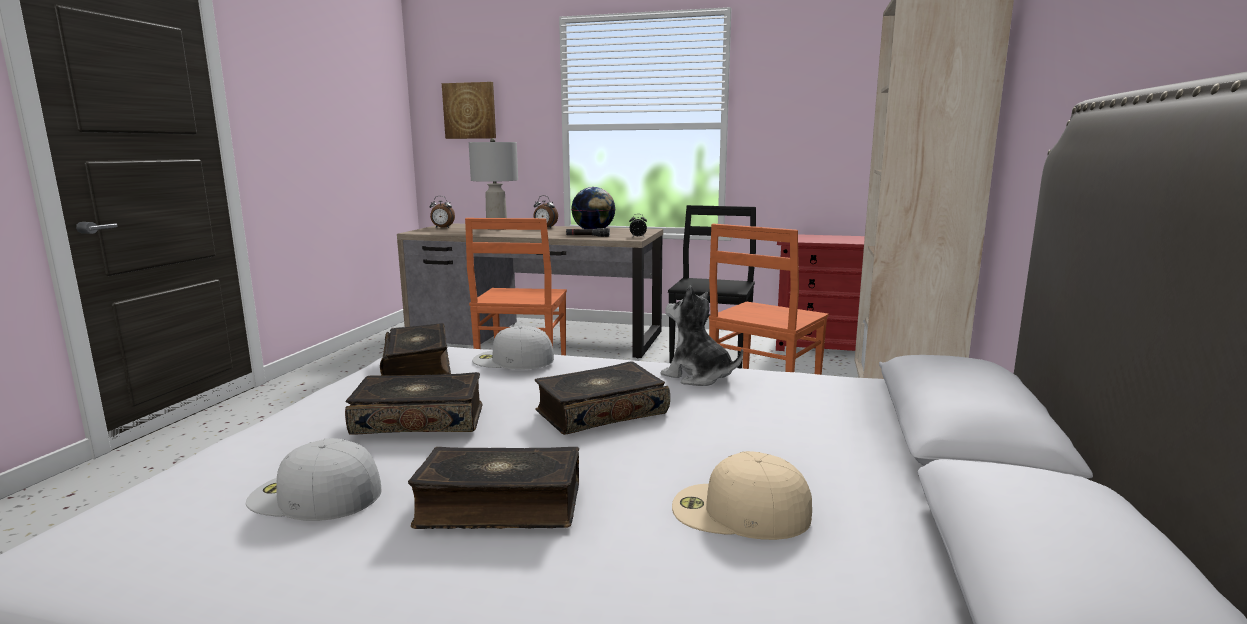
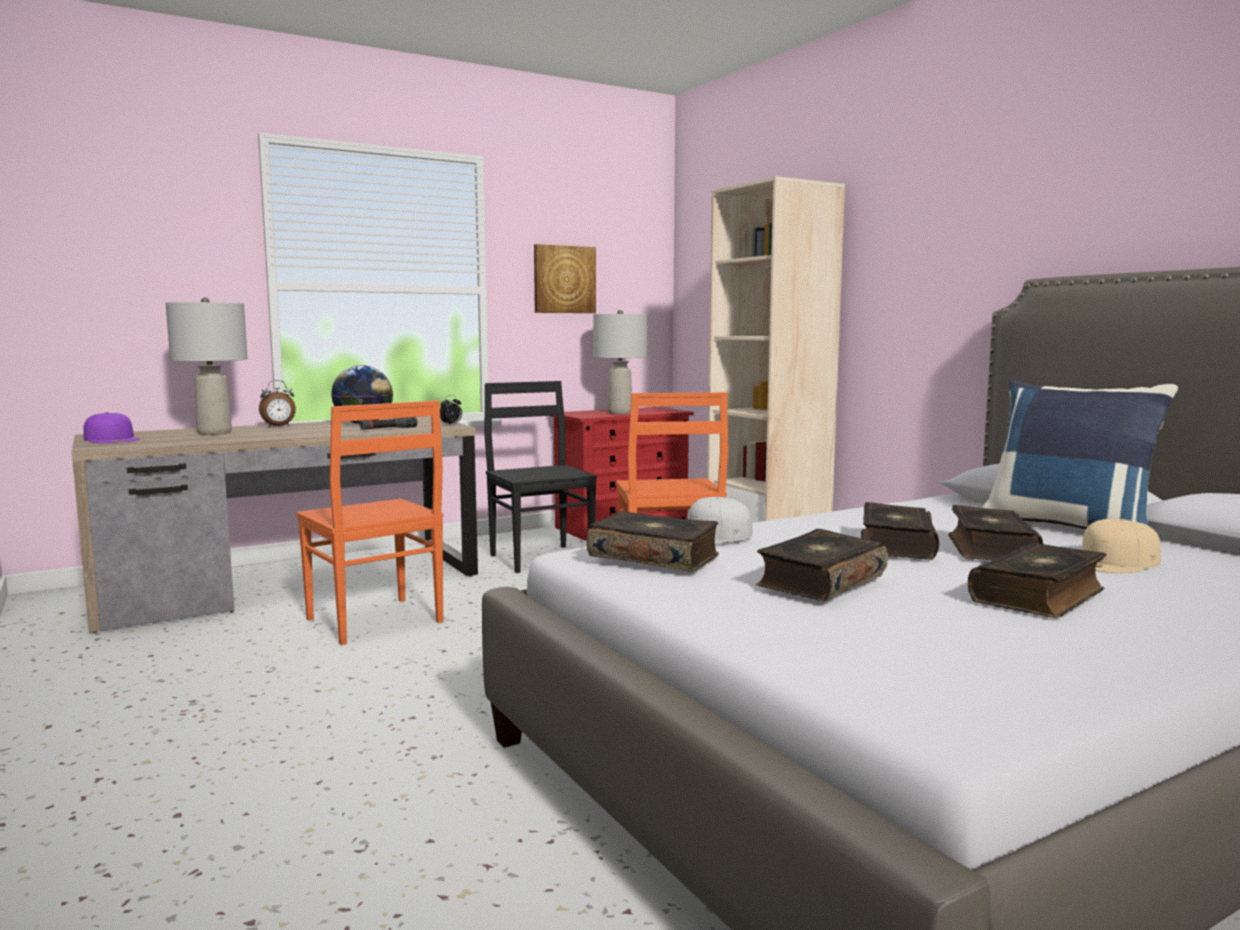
camera: 45 degrees left, 5 degrees down
white cap [246,438,382,521] -> none
alarm clock [430,196,455,228] -> purple cap [83,412,140,443]
picture [442,82,496,139] -> picture moved to [534,244,596,313]
plush toy [661,285,743,386] -> none
none -> grey table lamp [593,310,647,414]
none -> book [948,505,1043,560]
none -> blue pillow [981,380,1178,530]

